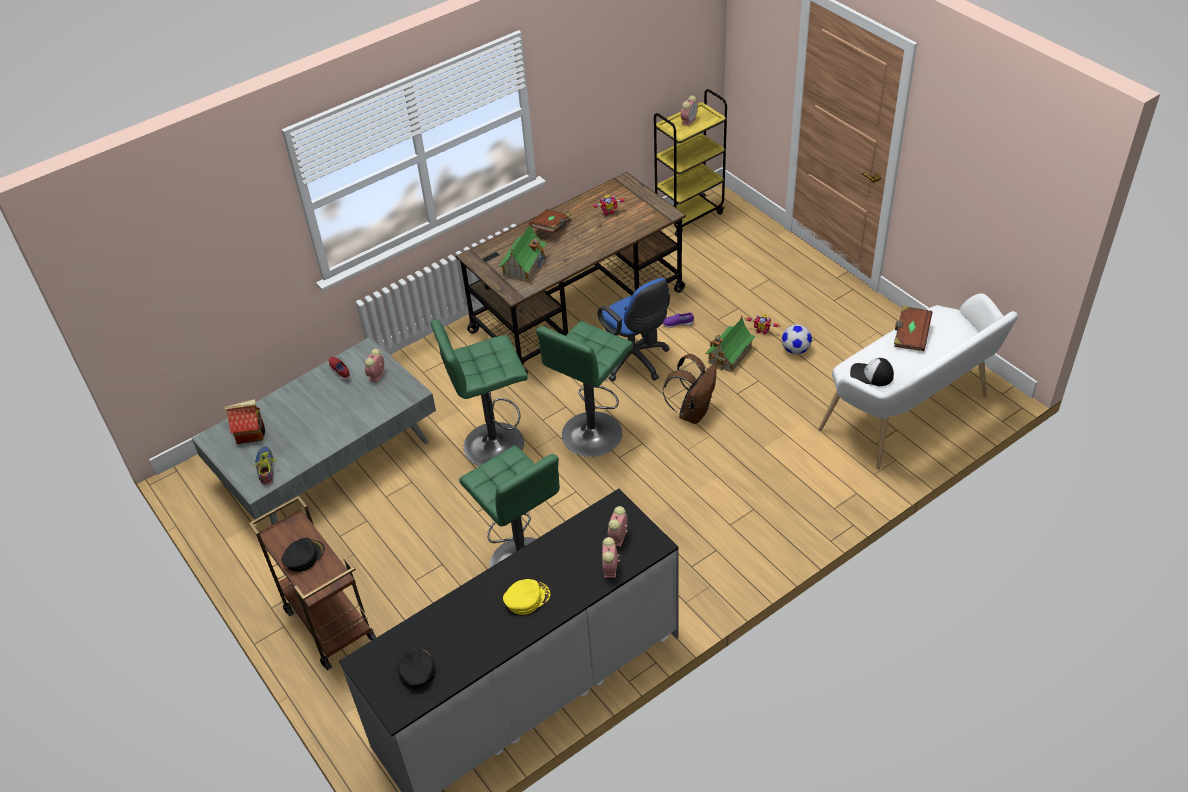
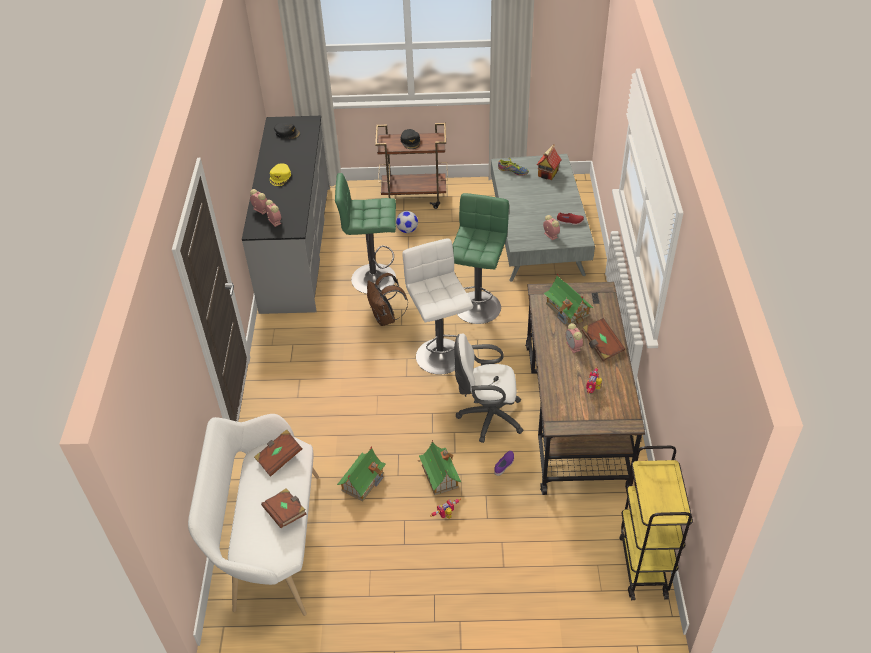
camera: 125 degrees right, 0 degrees up
green stool [536,321,633,457] -> white stool [402,238,473,375]
blue office chair [597,278,670,381] -> white office chair [454,334,523,443]
brown backpack [663,354,717,424] -> brown backpack moved to [367,273,408,326]
alarm clock [681,95,698,126] -> alarm clock moved to [566,323,583,353]
football [782,324,812,354] -> football moved to [396,211,418,233]
cap [850,358,894,386] -> brown book [254,429,302,477]
none -> toy house [337,446,386,502]

